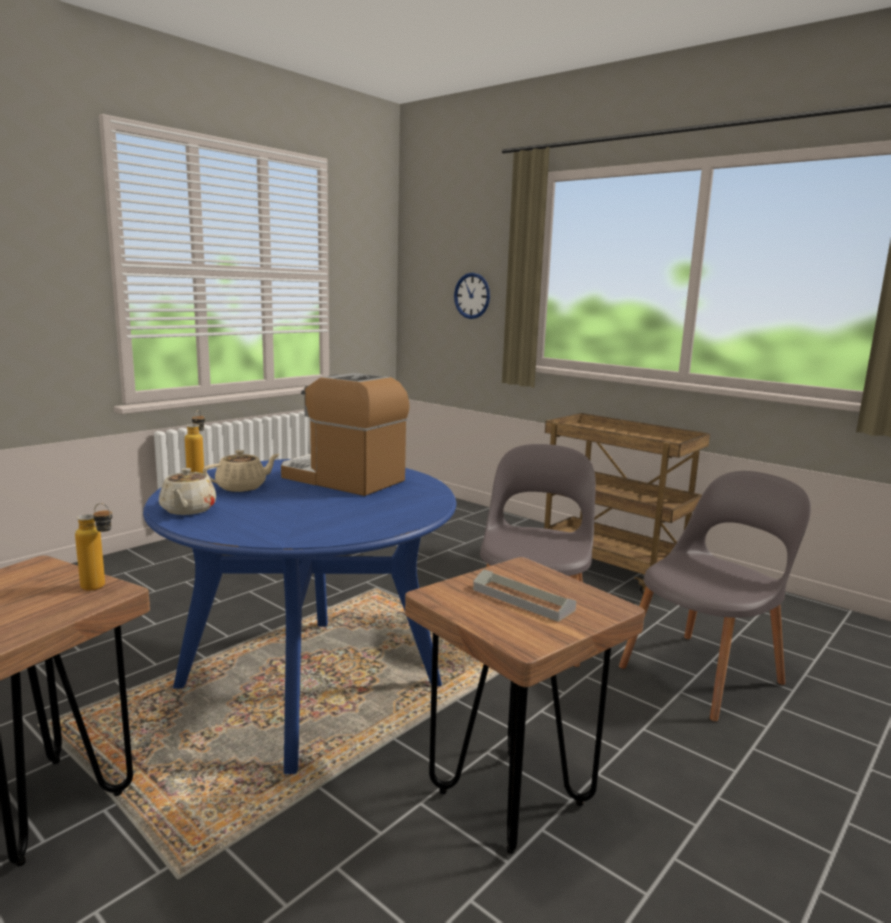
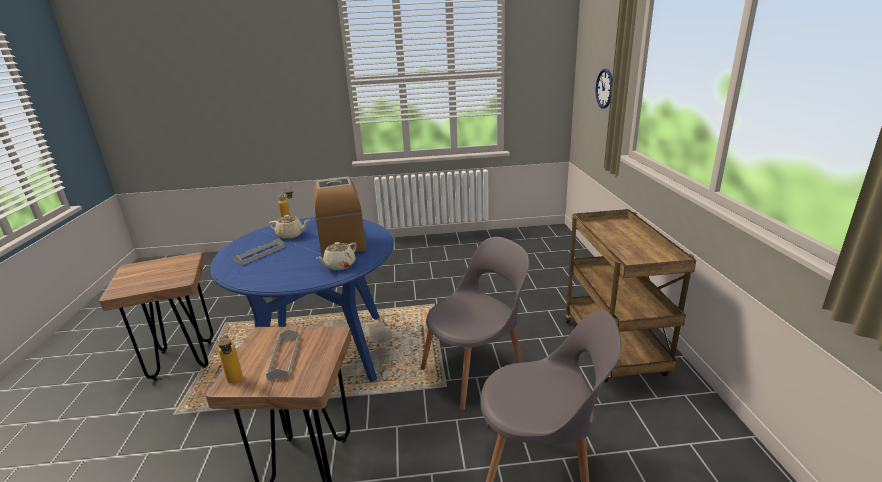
camera: 45 degrees right, 10 degrees up
bottle [75,503,112,591] -> bottle moved to [218,335,243,384]
beige teapot [159,468,216,515] -> beige teapot moved to [316,242,357,270]
none -> grey tray [233,238,285,265]

